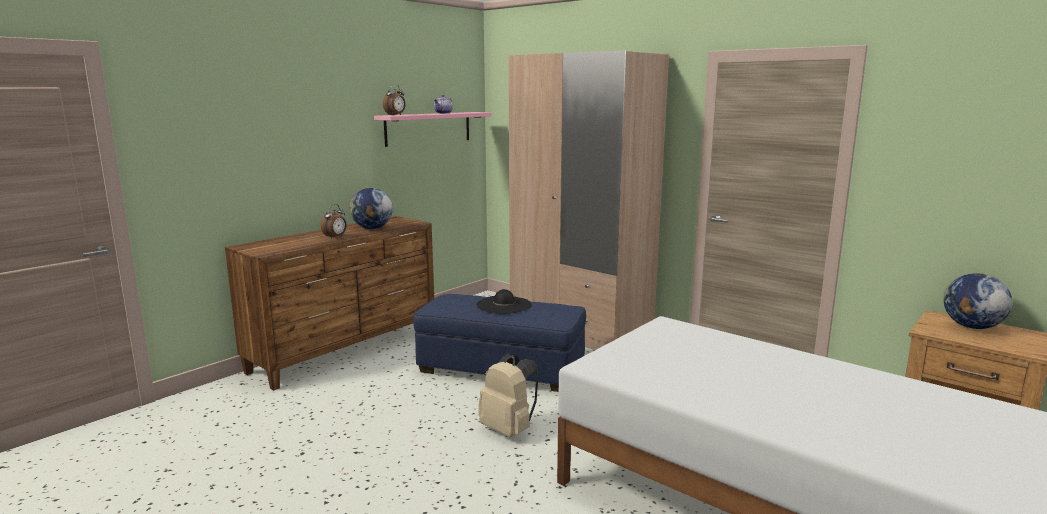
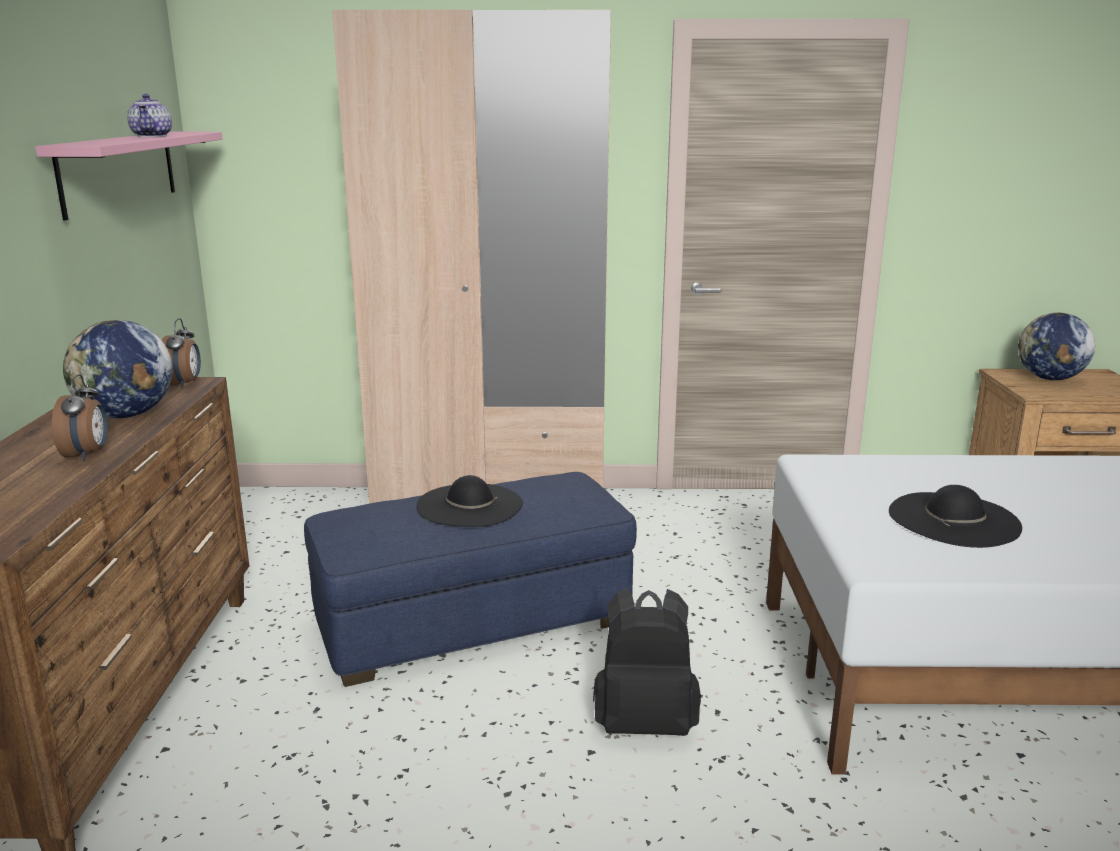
camera: 40 degrees left, 5 degrees up
alarm clock [383,84,406,115] -> alarm clock moved to [162,318,201,388]
beige backpack [478,353,539,437] -> black backpack [593,588,701,736]
none -> black hat [889,485,1022,548]

